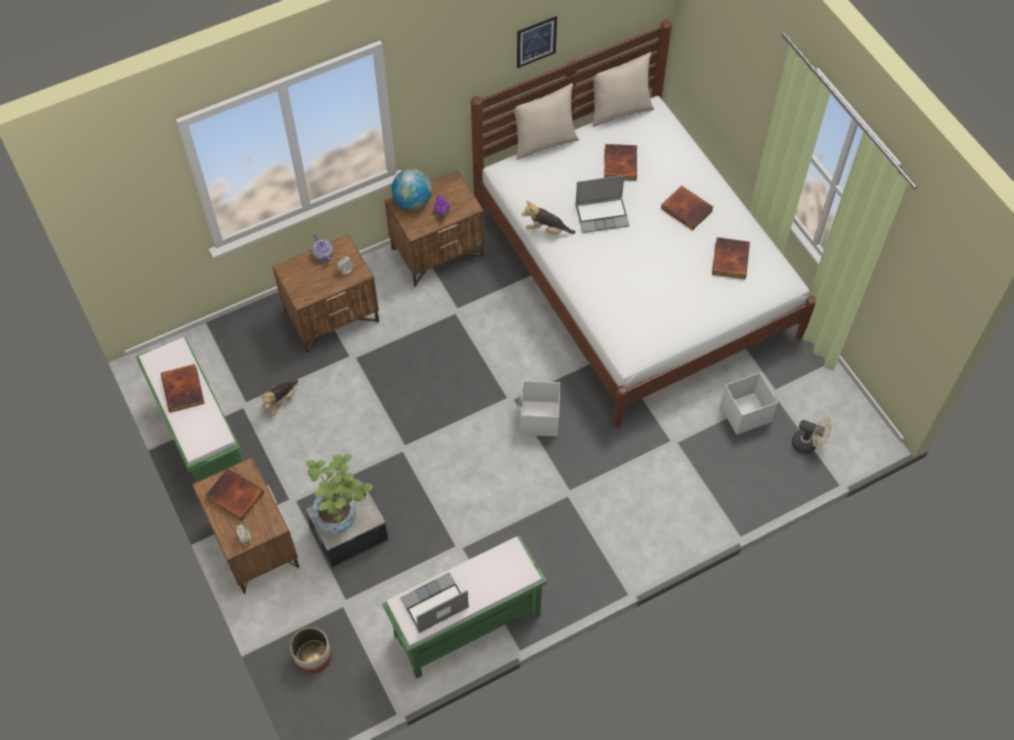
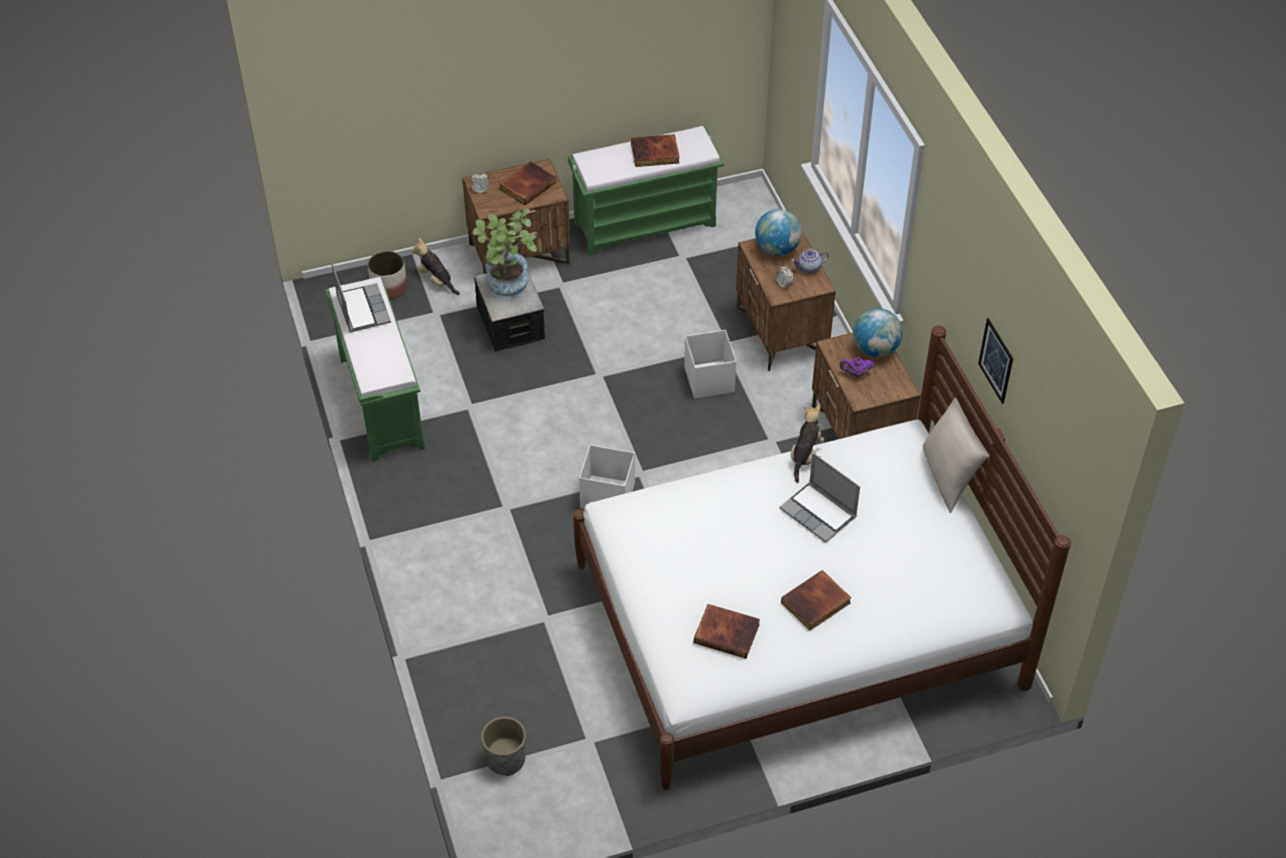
camera: 100 degrees right, 10 degrees down
plush toy [260,379,298,416] -> plush toy moved to [411,238,460,295]
laptop [575,175,630,233] -> laptop turned 45 degrees counterclockwise [780,453,860,543]
beige pillow [592,52,654,127] -> none
book [604,144,637,181] -> none
white storage box [720,372,778,435] -> white storage box moved to [684,330,736,399]
beige fan [792,416,832,454] -> grey planter [481,717,526,776]
none -> globe [755,209,802,256]

